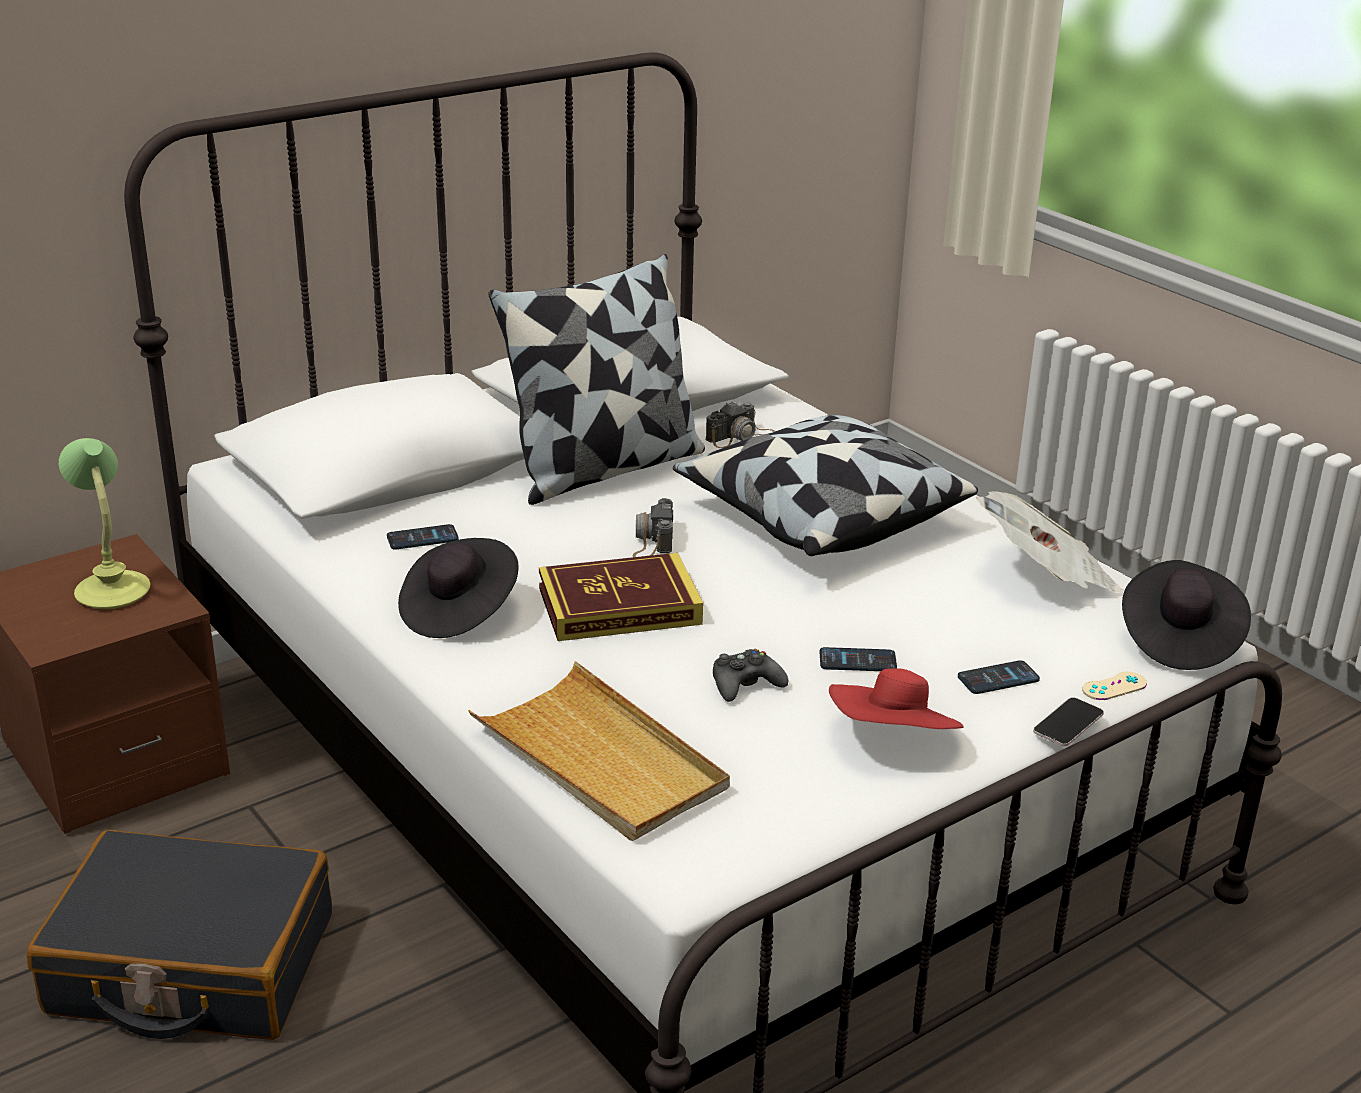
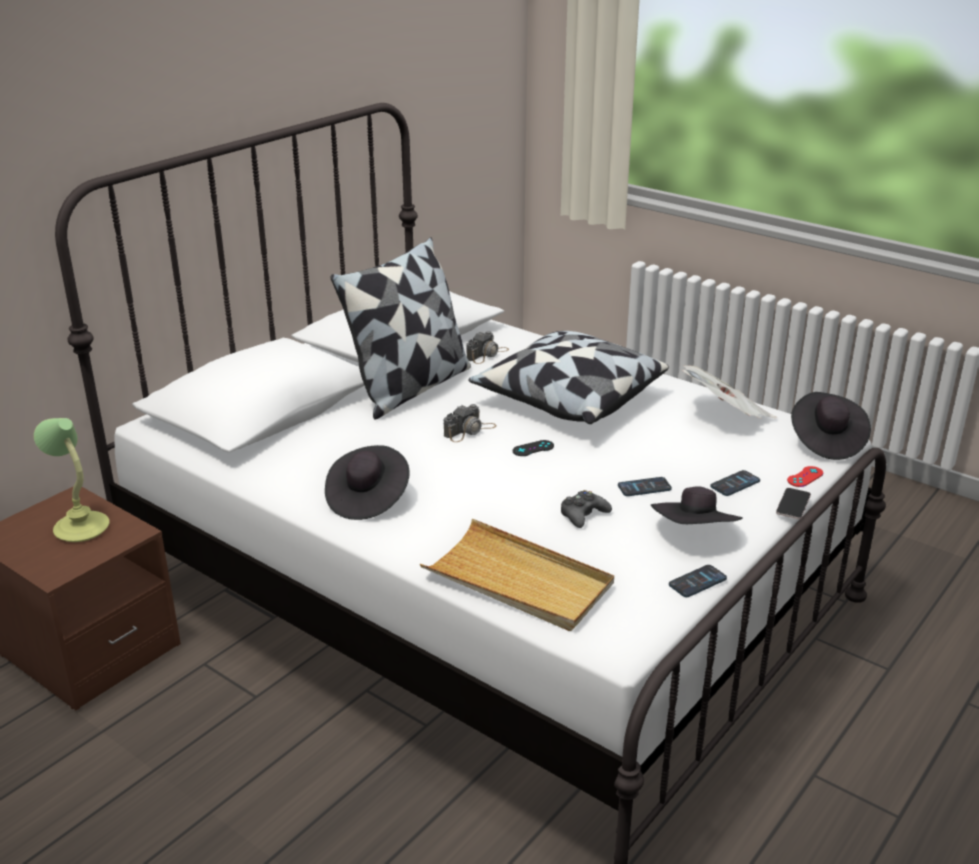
camera: 15 degrees left, 0 degrees up
black suitcase [27,829,332,1040] -> none
phone [387,524,458,550] -> phone moved to [669,565,727,597]
book [539,553,703,641] -> none
camera [633,498,673,557] -> camera turned 120 degrees counterclockwise [444,404,496,442]
red hat [829,668,964,729] -> black hat [651,486,743,524]
beige game controller [1082,671,1147,700] -> red game controller [787,466,823,487]
none -> black game controller [513,440,554,456]

